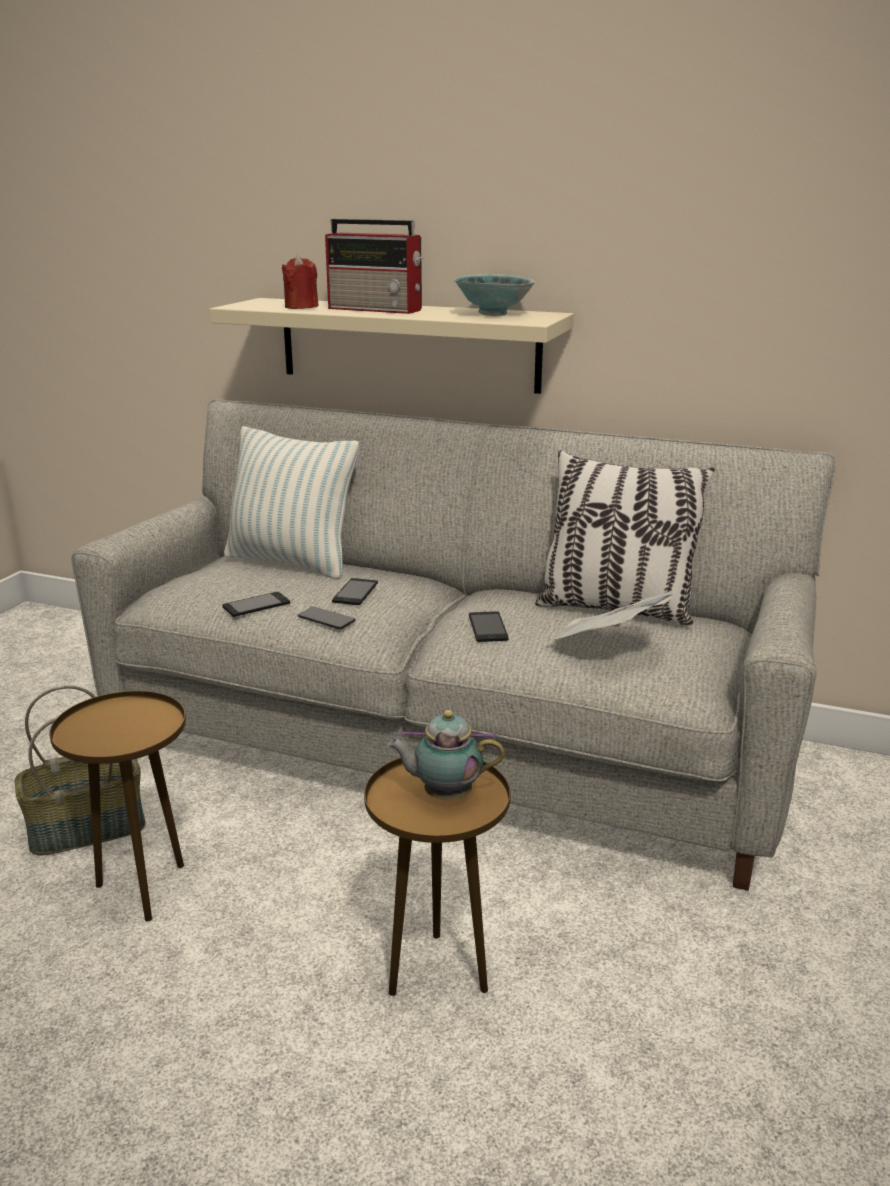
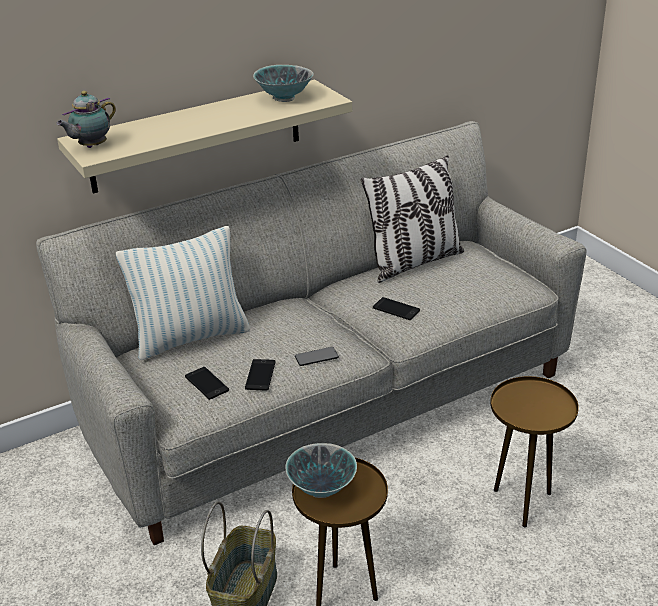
camera: 50 degrees left, 10 degrees up
red candle [282,255,319,309] -> none
radio [325,219,423,314] -> none
phone [332,578,378,605] -> phone moved to [185,367,229,400]
teapot [387,710,505,800] -> teapot moved to [56,91,116,148]
newspaper [547,590,675,642] -> none
none -> bowl [285,443,357,498]

